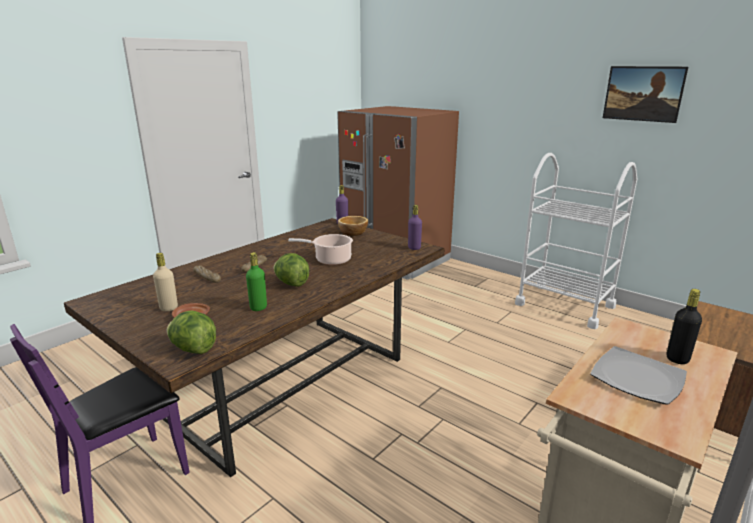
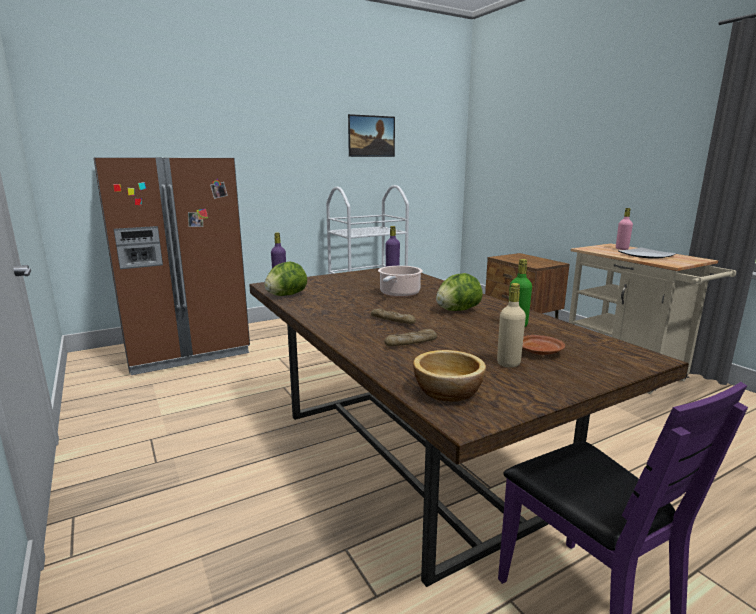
camera: 70 degrees left, 5 degrees down
lettuce [167,311,216,354] -> lettuce moved to [264,261,307,296]
bowl [338,216,368,236] -> bowl moved to [413,350,486,402]
black bottle [667,289,702,364] -> pink bottle [616,208,633,250]

